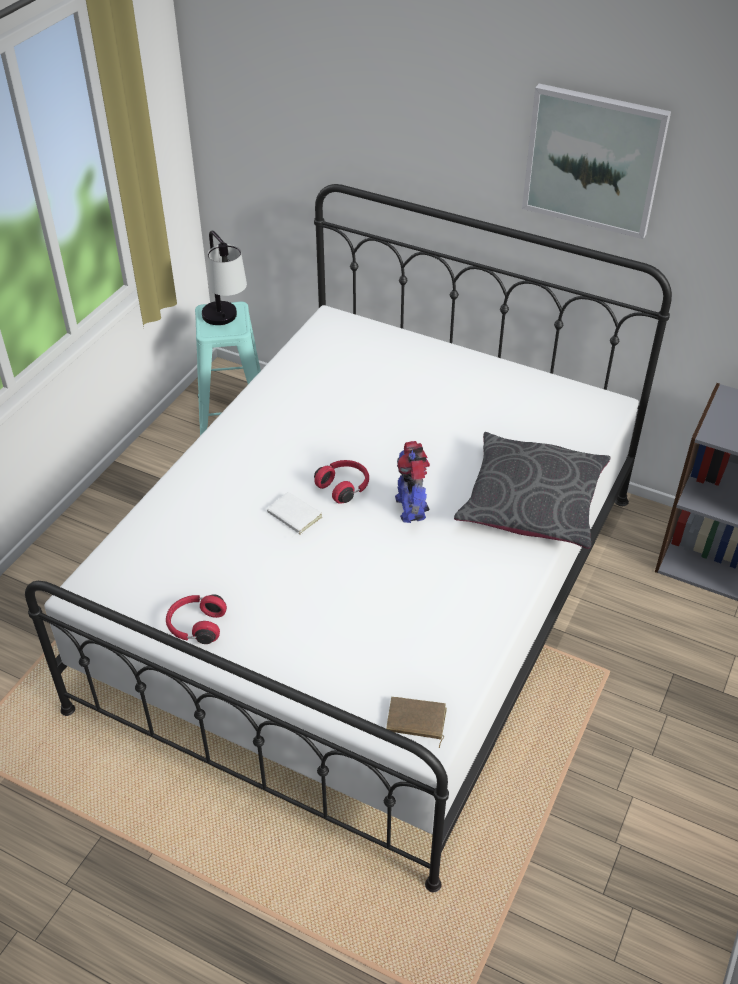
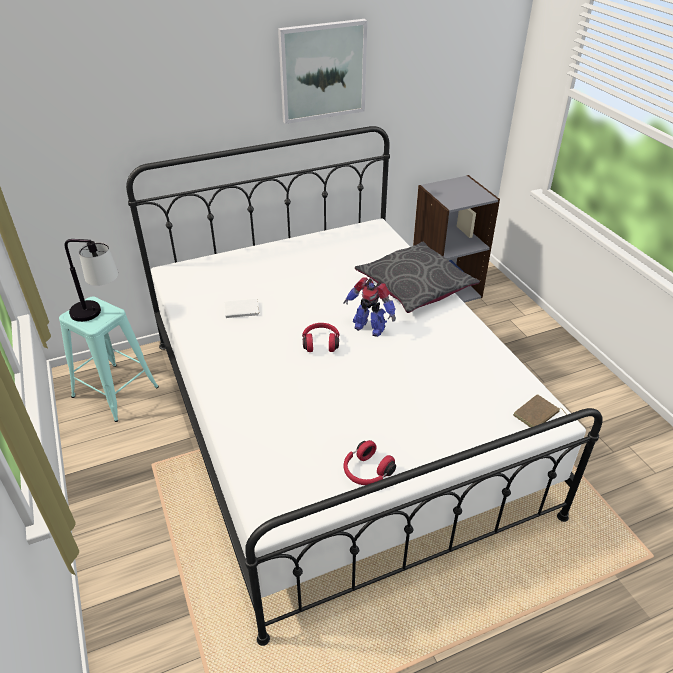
camera: 50 degrees left, 5 degrees down
white book [267,492,323,537] -> white book moved to [225,299,260,318]

